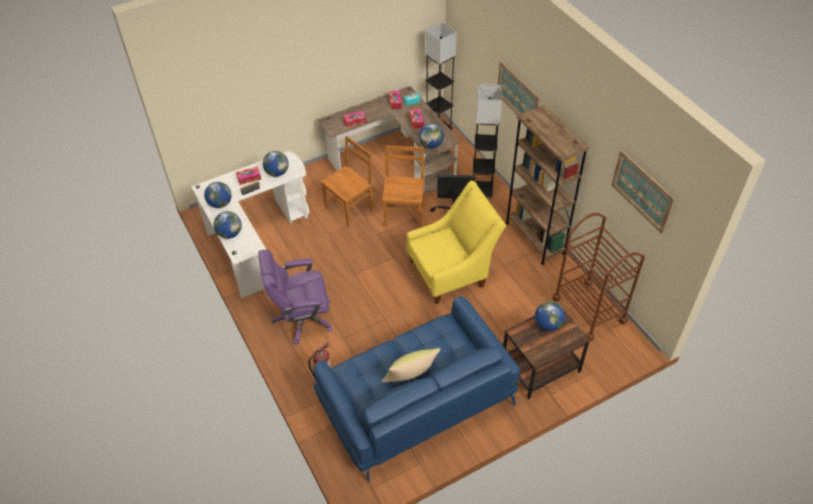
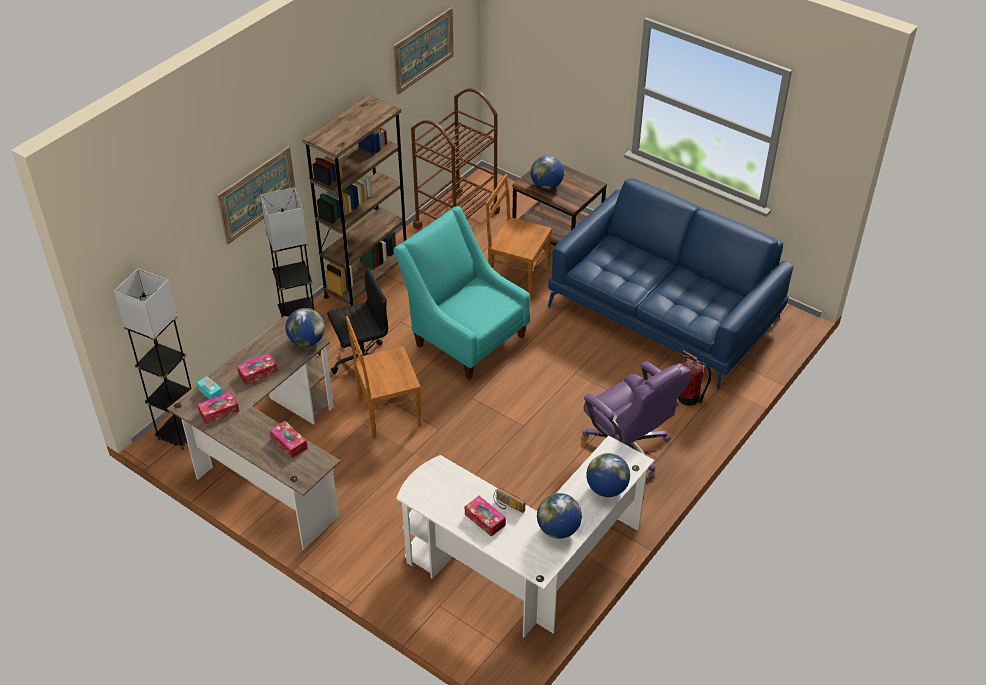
camera: 115 degrees left, 5 degrees down
globe [263,151,289,177] -> none
brown chair [321,136,373,228] -> brown chair moved to [486,174,552,299]
yellow pillow [381,348,441,382] -> none
yellow armchair [406,180,506,304] -> turquoise armchair [393,206,530,380]

